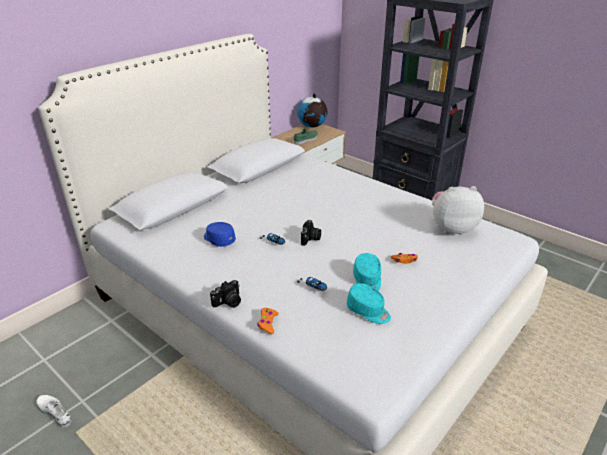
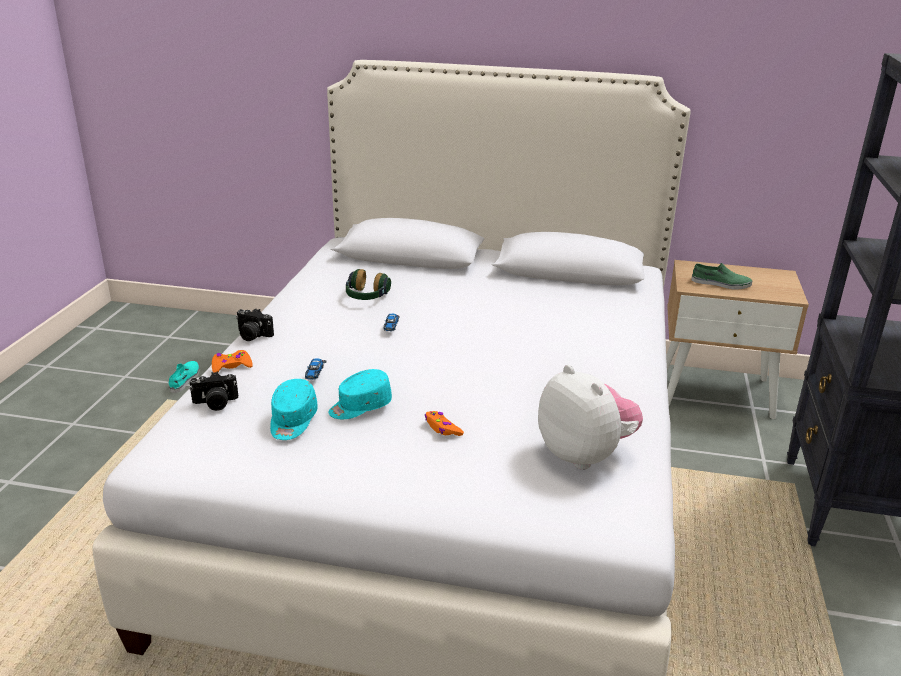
camera: 60 degrees right, 5 degrees down
white shoe [36,395,72,428] -> turquoise shoe [169,361,200,393]
blue cap [204,222,236,247] -> headphones [346,269,391,300]
globe [297,93,327,127] -> none
camera [301,220,321,246] -> camera moved to [189,371,238,411]

